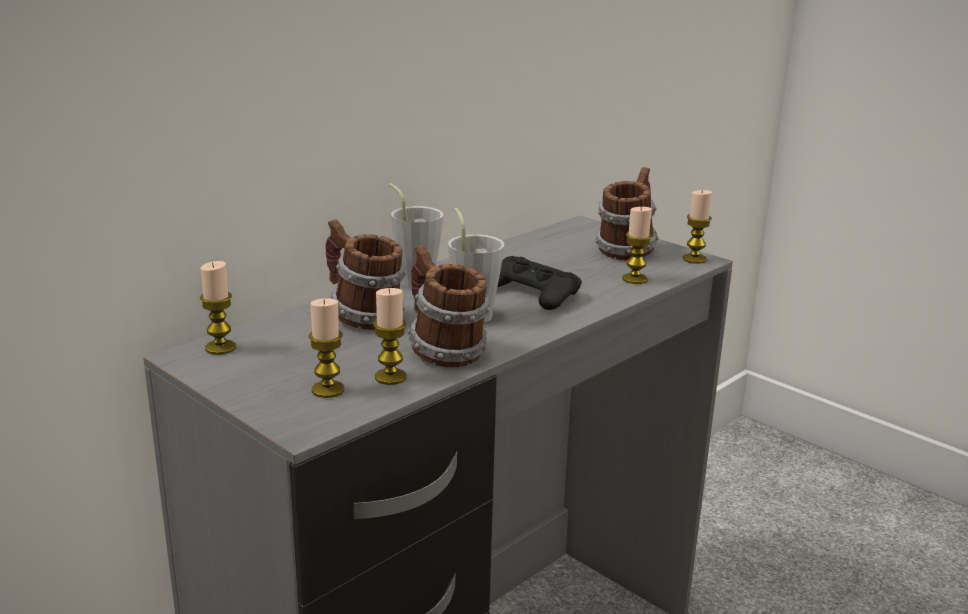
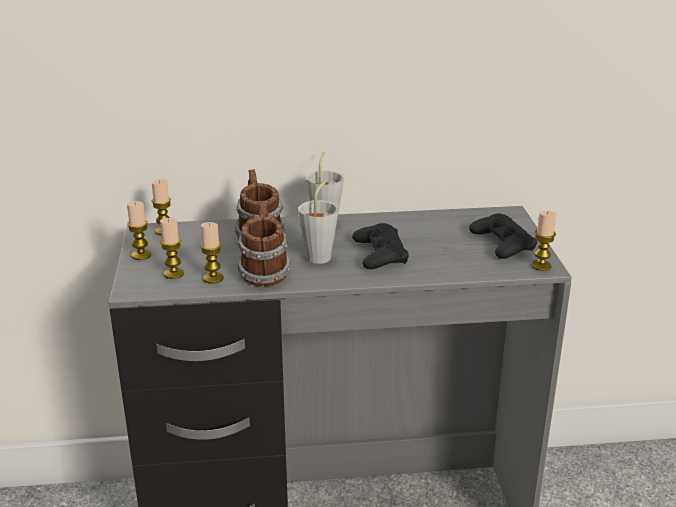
camera: 40 degrees right, 5 degrees up
mug [595,167,659,260] -> black game controller [469,213,537,259]
candle [622,206,652,284] -> candle moved to [127,201,151,260]

